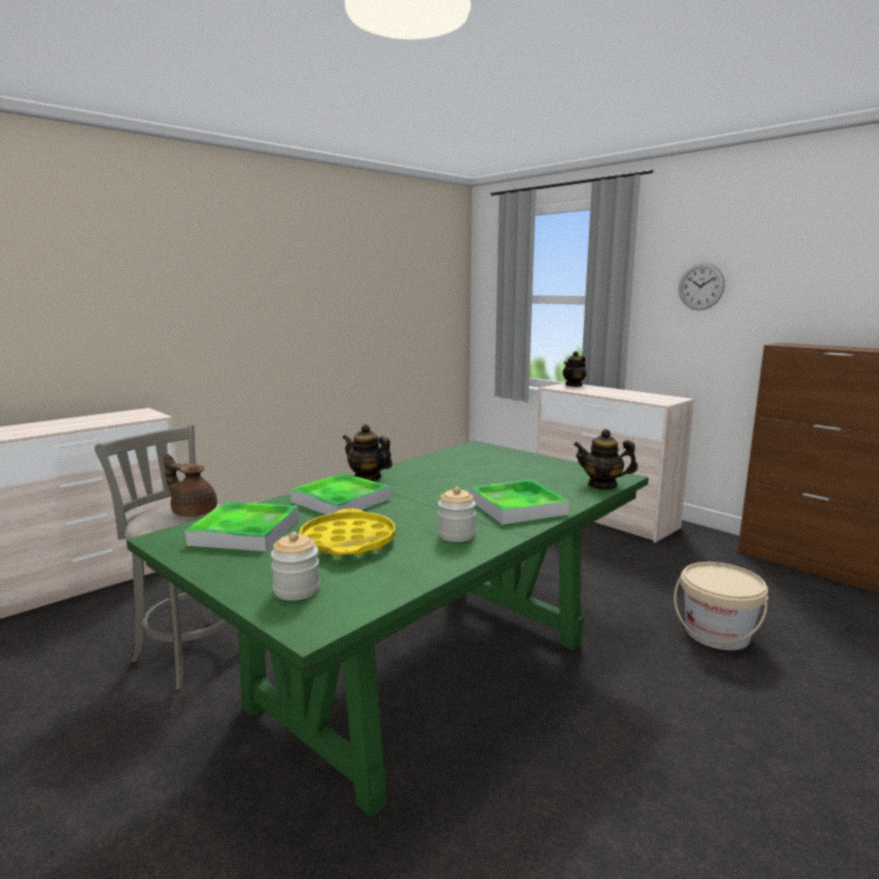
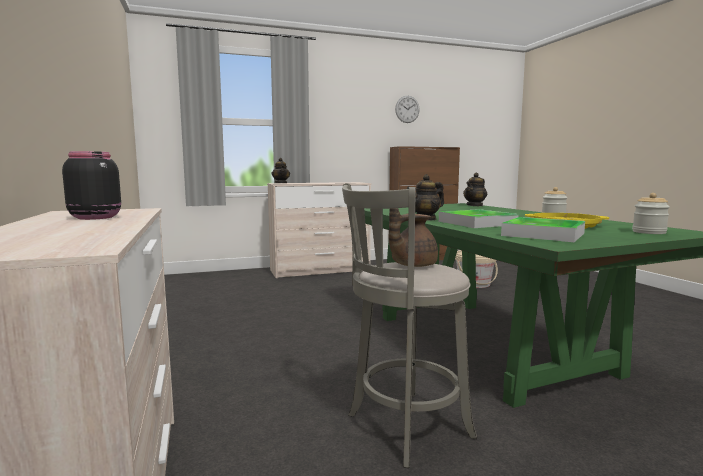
camera: 65 degrees left, 5 degrees down
tray [470,479,569,525] -> none
wall clock [679,263,725,310] -> wall clock moved to [395,96,420,123]
none -> black jar [62,151,121,220]

